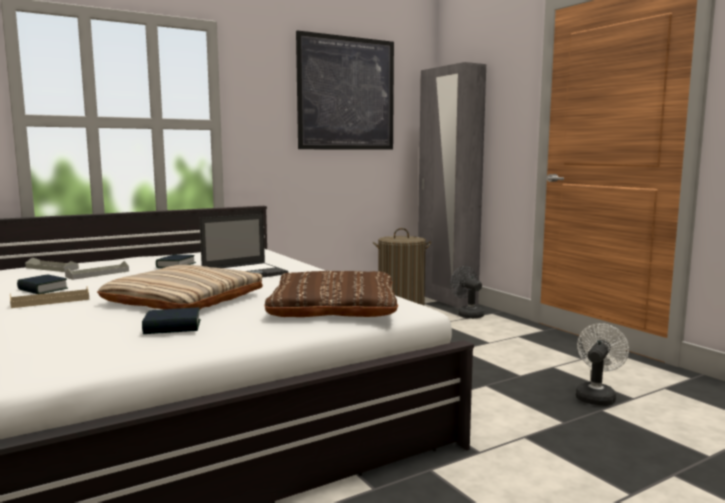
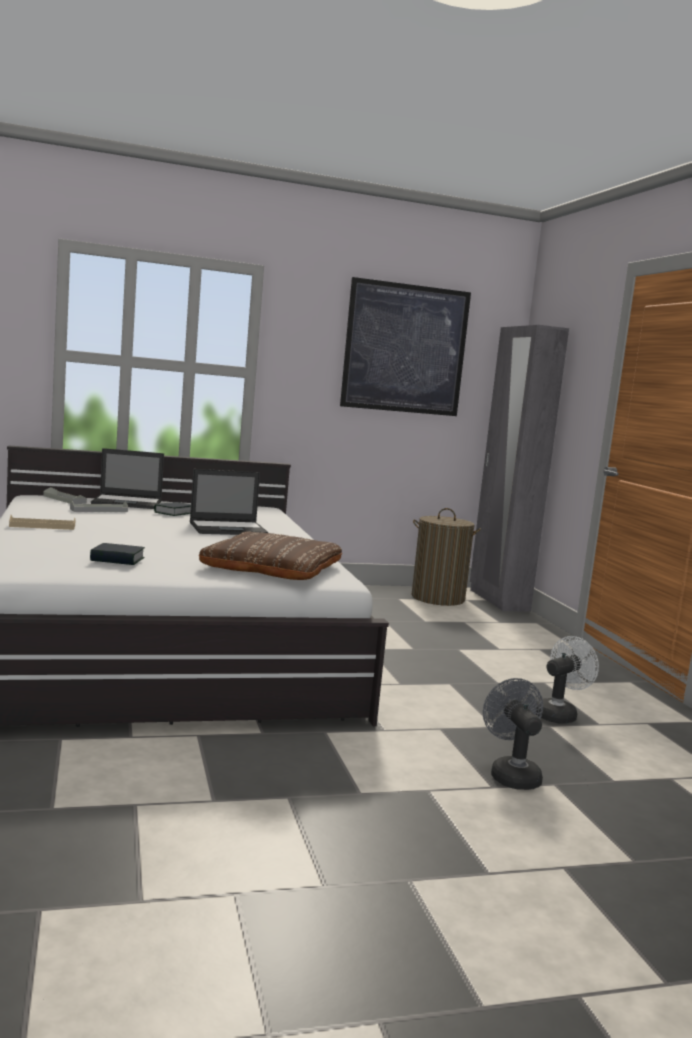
camera: 15 degrees right, 0 degrees up
book [17,274,68,294] -> none
beige pillow [97,265,263,309] -> none
grey fan [450,266,484,319] -> grey fan moved to [483,678,543,790]
none -> laptop [91,448,164,509]

